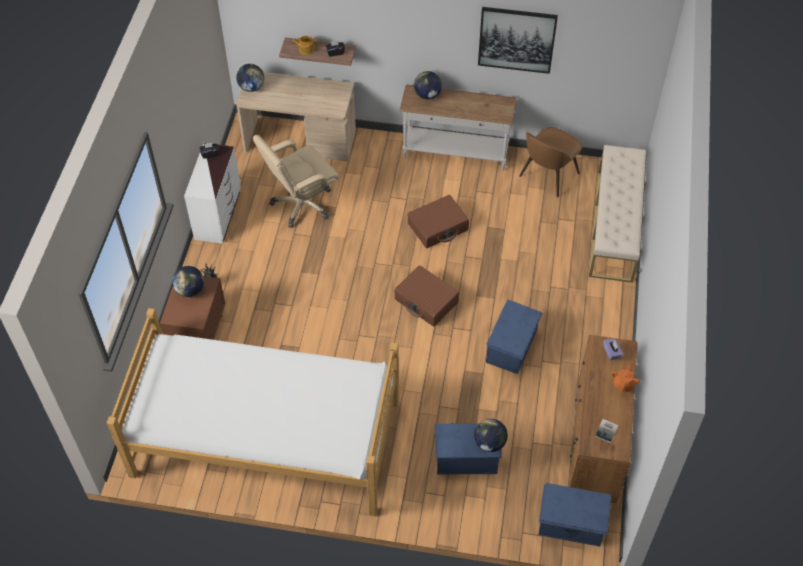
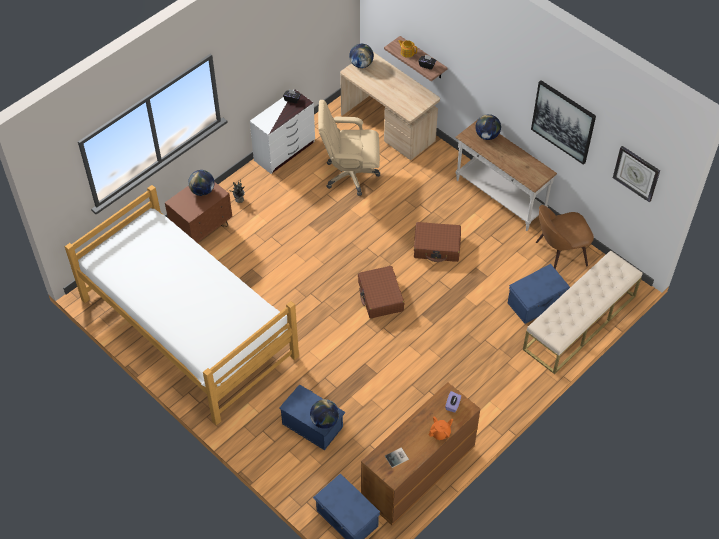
camera: 35 degrees right, 0 degrees up
blue storage box [486,299,543,374] -> blue storage box moved to [508,264,570,324]
none -> wall clock [613,146,660,203]

